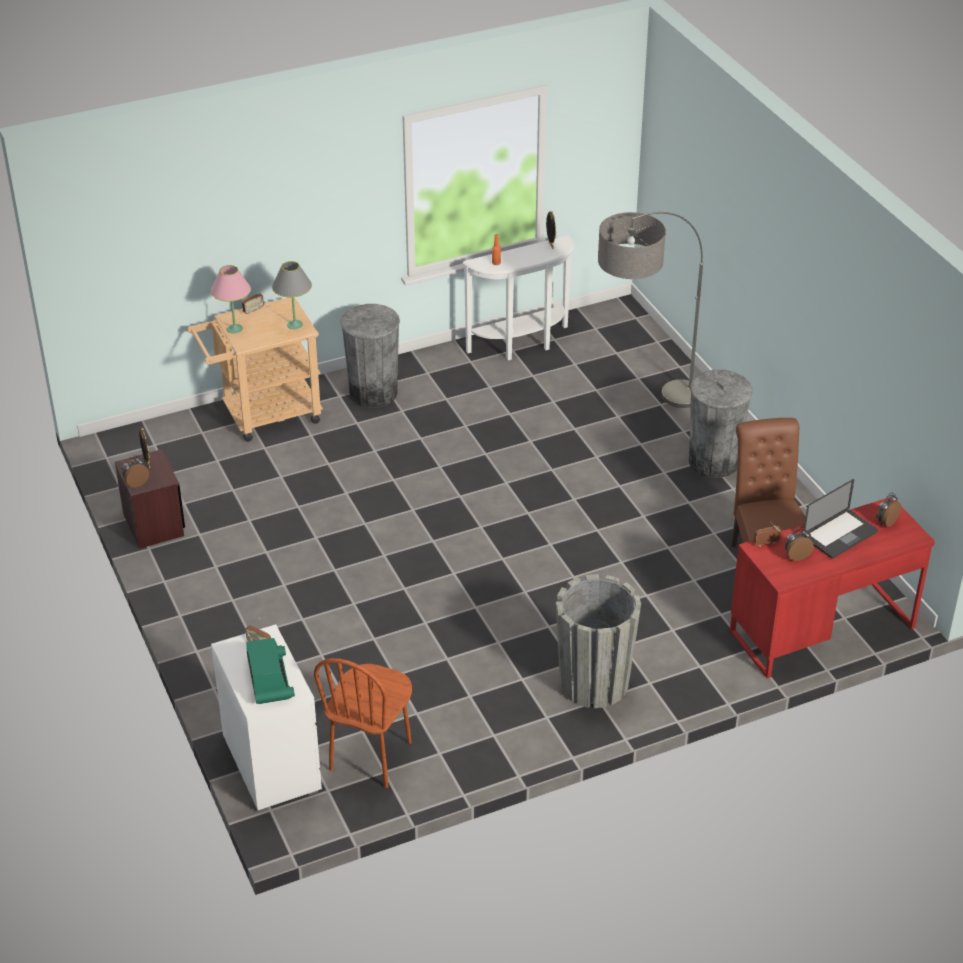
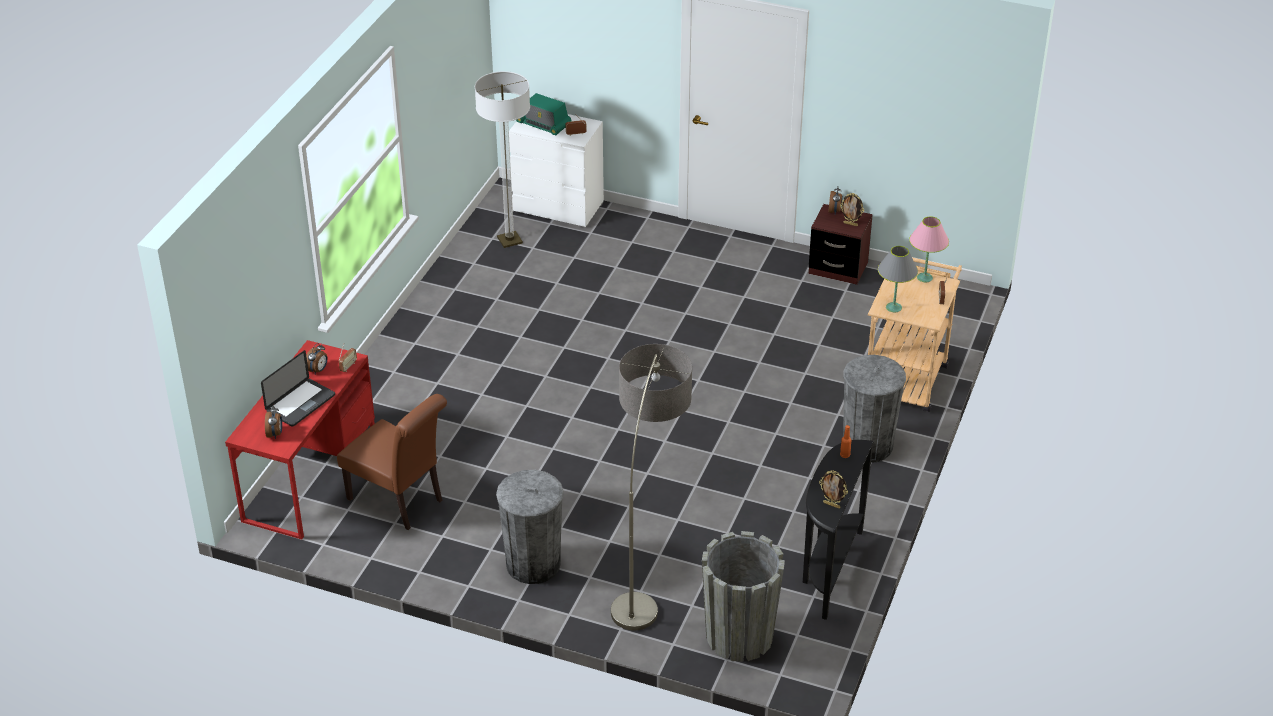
camera: 135 degrees right, 0 degrees up
brown chair [314,658,412,788] -> floor lamp [475,71,530,248]
white console table [463,235,574,360] -> black console table [803,440,874,620]
grey planter [556,574,641,708] -> grey planter moved to [702,531,785,662]
laptop [804,479,878,558] -> laptop turned 150 degrees counterclockwise [261,350,335,427]

